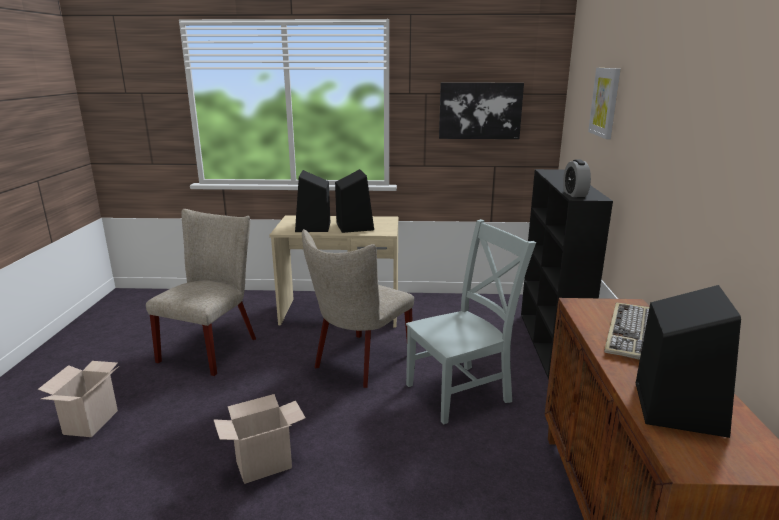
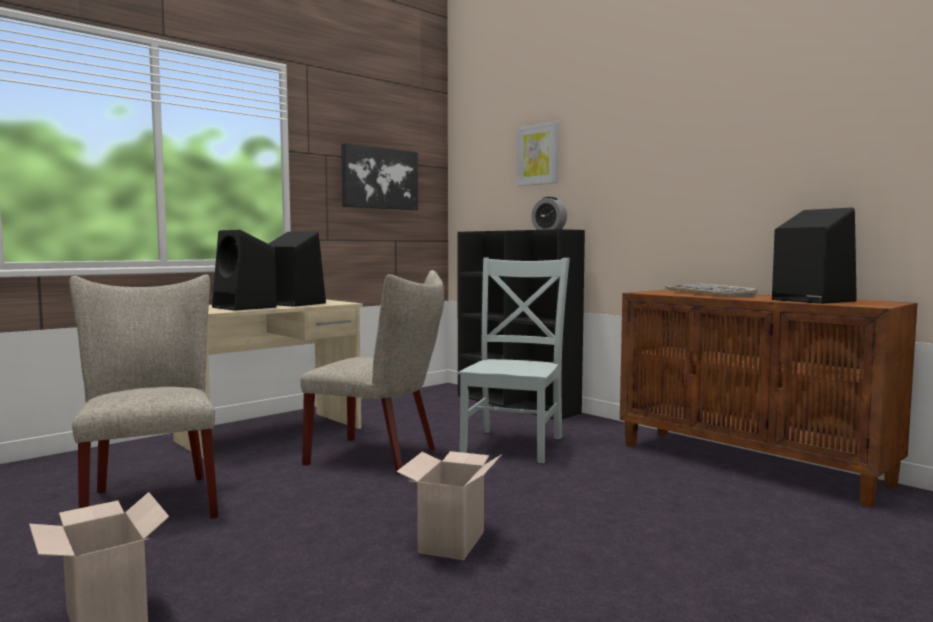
camera: 45 degrees left, 15 degrees down
beige chair [302,229,414,388] -> beige chair turned 60 degrees counterclockwise [300,270,444,475]

